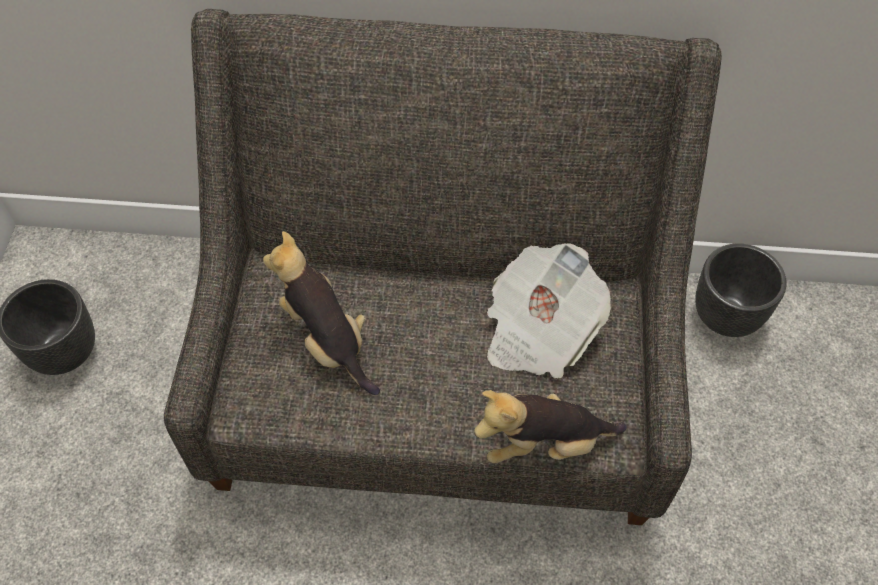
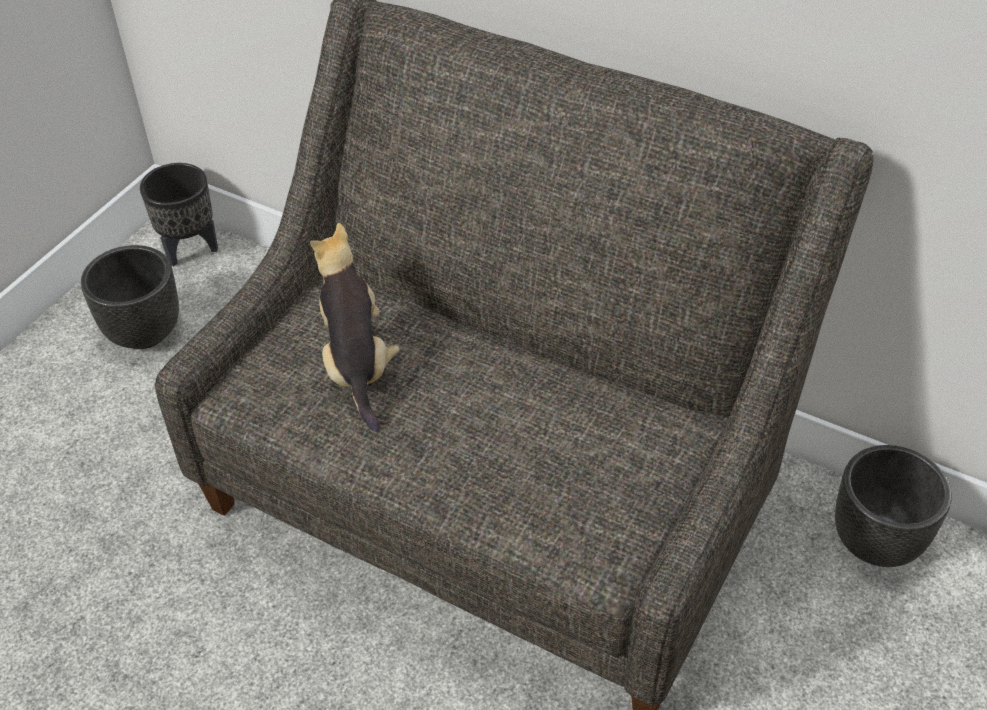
camera: 25 degrees right, 10 degrees down
plush toy [474,390,627,463] -> none
newspaper [487,243,611,378] -> none
none -> black planter [140,163,218,266]

